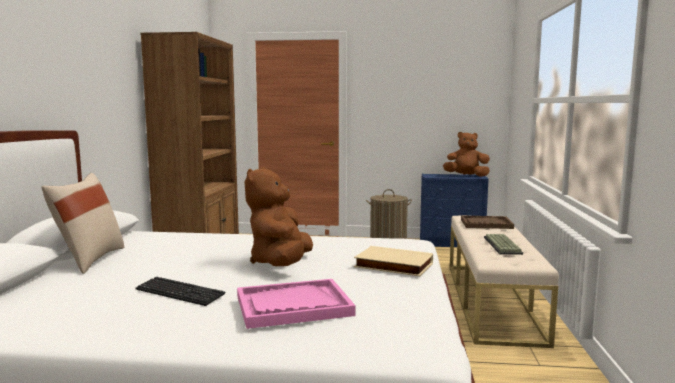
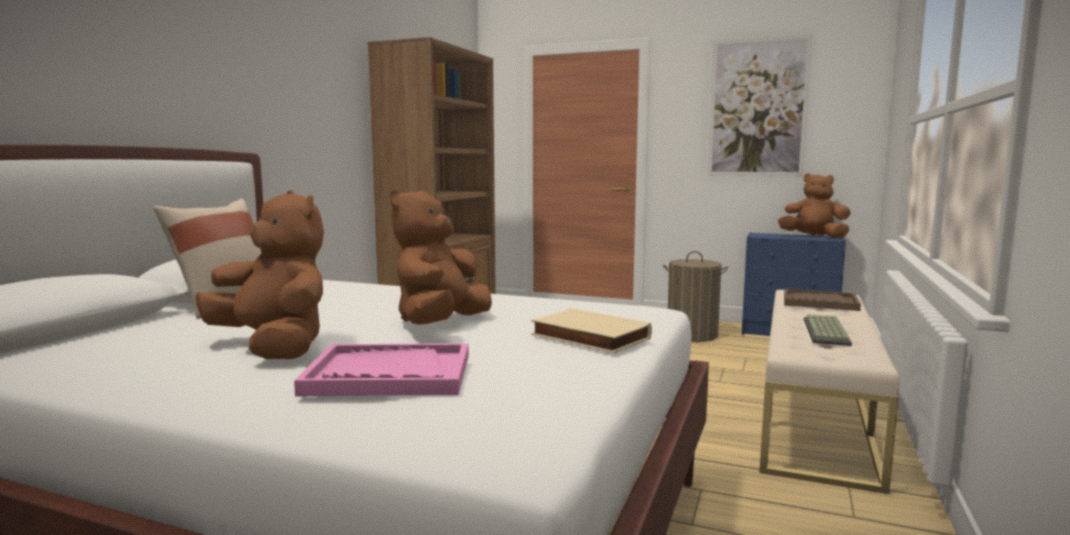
camera: 15 degrees right, 0 degrees up
keyboard [136,277,226,306] -> brown plush toy [195,190,324,359]
none -> picture [707,34,812,176]

